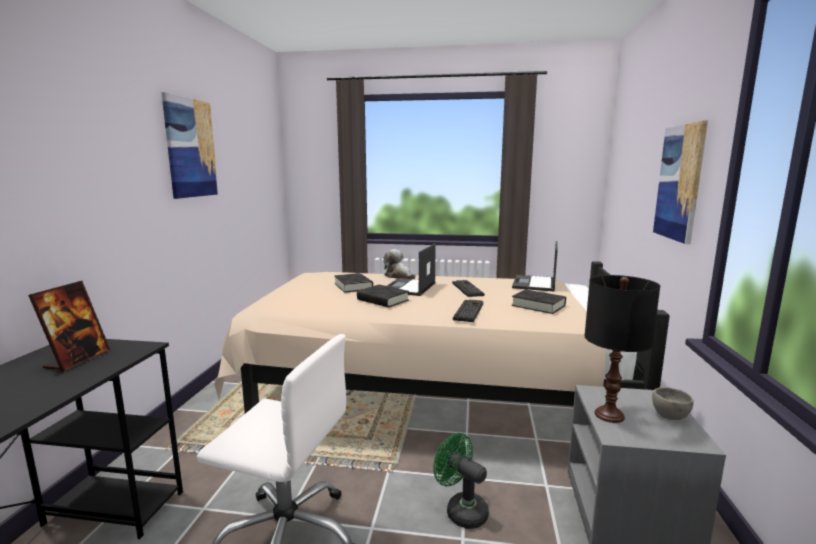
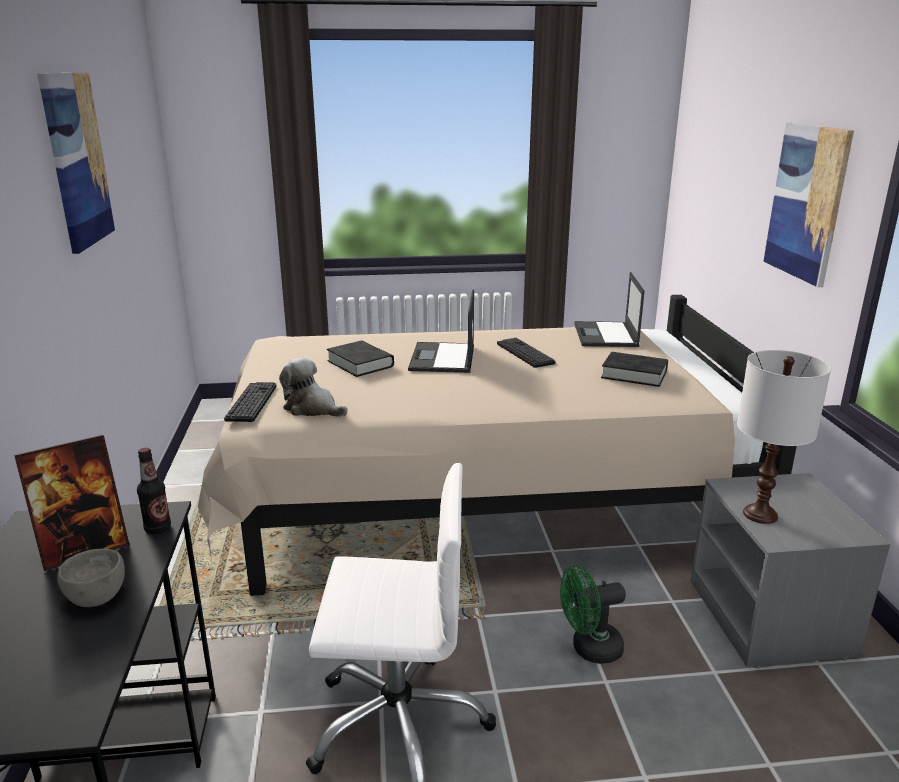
camera: 15 degrees left, 10 degrees up
picture frame [28,281,110,372] -> picture frame turned 60 degrees clockwise [14,435,129,571]
black book [357,285,409,307] -> none
plush toy [383,249,416,279] -> plush toy moved to [279,357,348,417]
green fan [433,433,489,529] -> green fan turned 45 degrees counterclockwise [560,565,626,664]
keyboard [453,299,483,322] -> keyboard moved to [224,382,277,422]
black table lamp [584,275,660,423] -> white table lamp [737,350,831,524]
grey bowl [652,387,694,420] -> grey bowl moved to [57,549,125,607]
none -> bottle [137,448,171,534]

